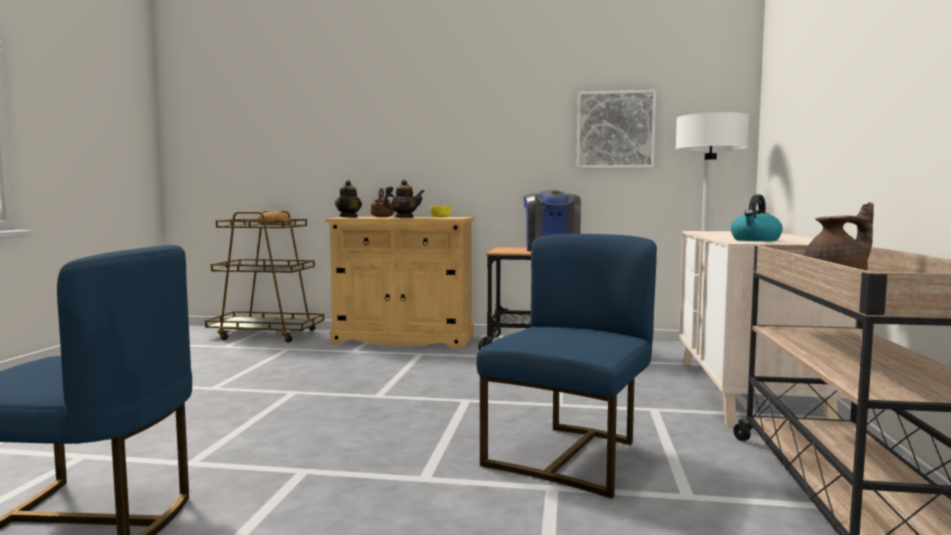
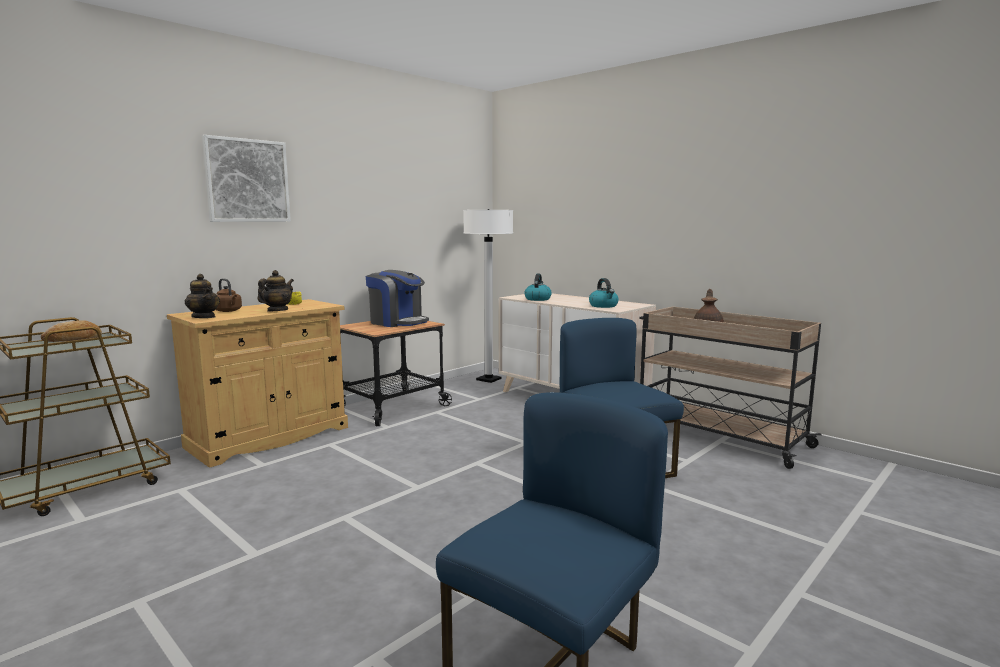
camera: 55 degrees left, 5 degrees up
picture [576,90,656,169] -> picture moved to [202,135,291,222]
none -> kettle [525,274,552,301]

